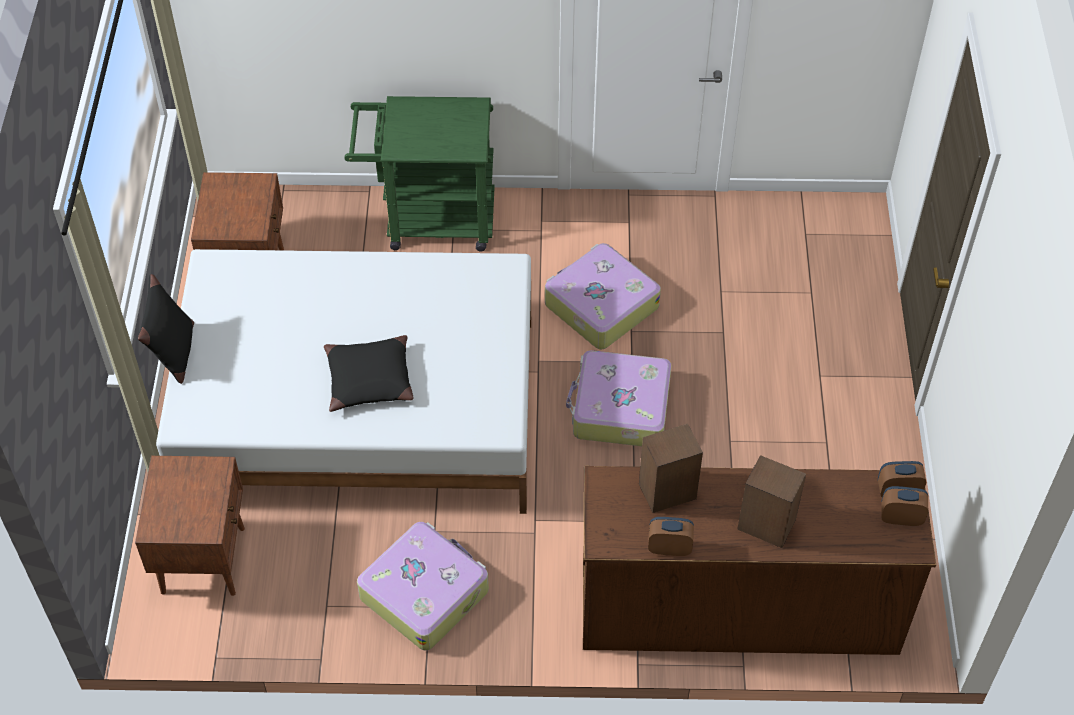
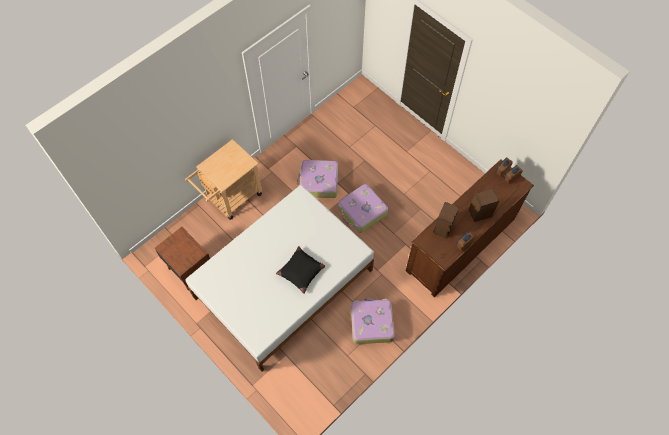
camera: 45 degrees left, 10 degrees up
brown nightstand [135,456,245,596] -> none
black pillow [138,274,194,384] -> none
green cart [345,96,495,252] -> beige cart [185,139,262,220]

